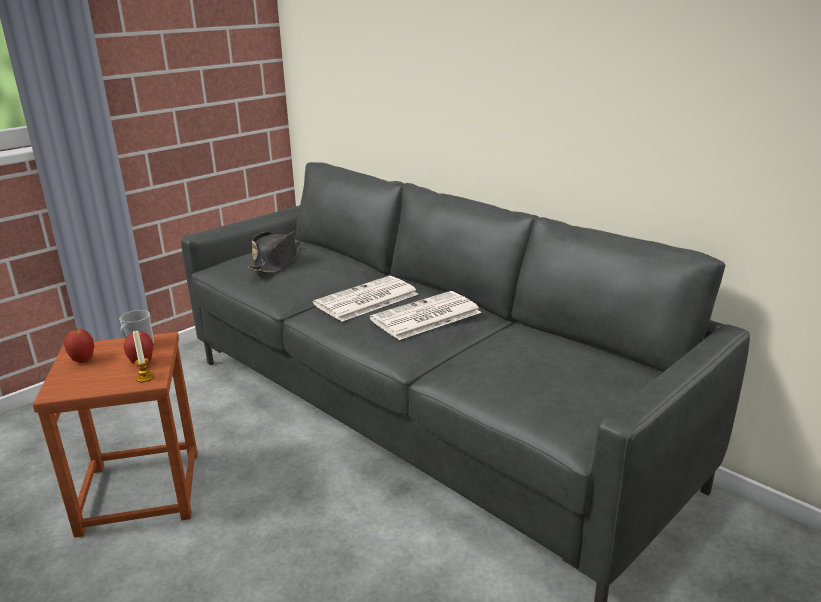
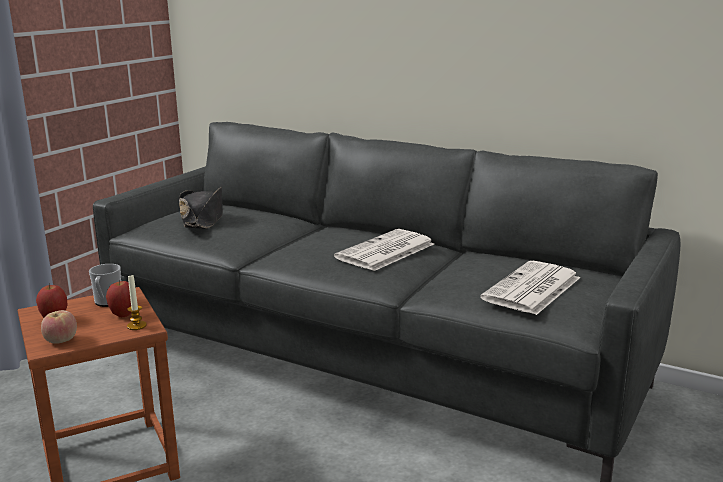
camera: 15 degrees left, 5 degrees down
newspaper [313,276,418,322] -> newspaper moved to [480,261,580,315]
none -> apple [41,310,77,344]

